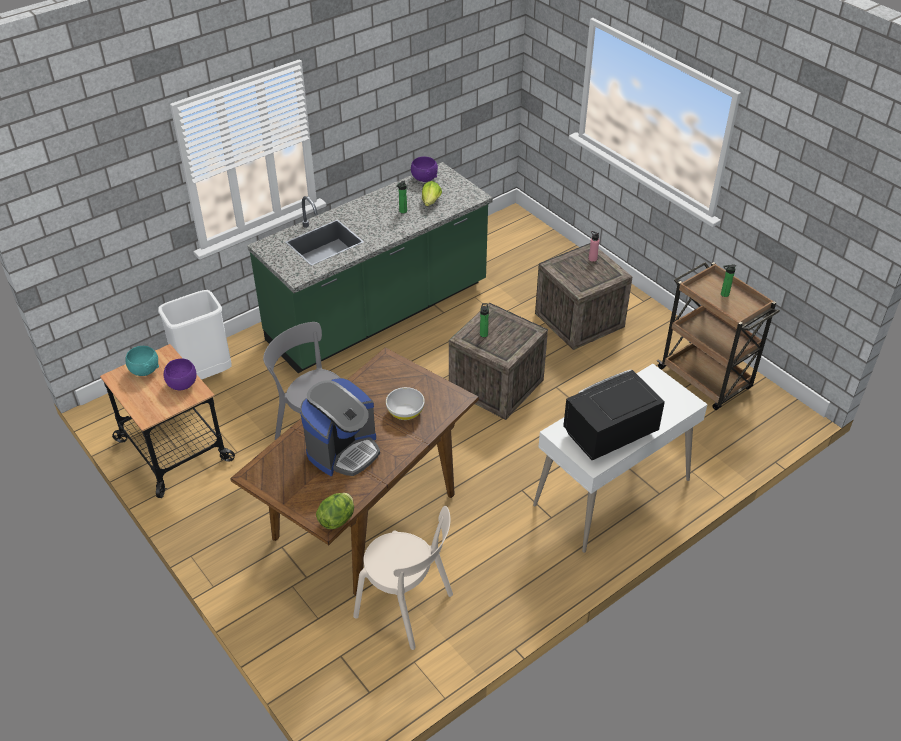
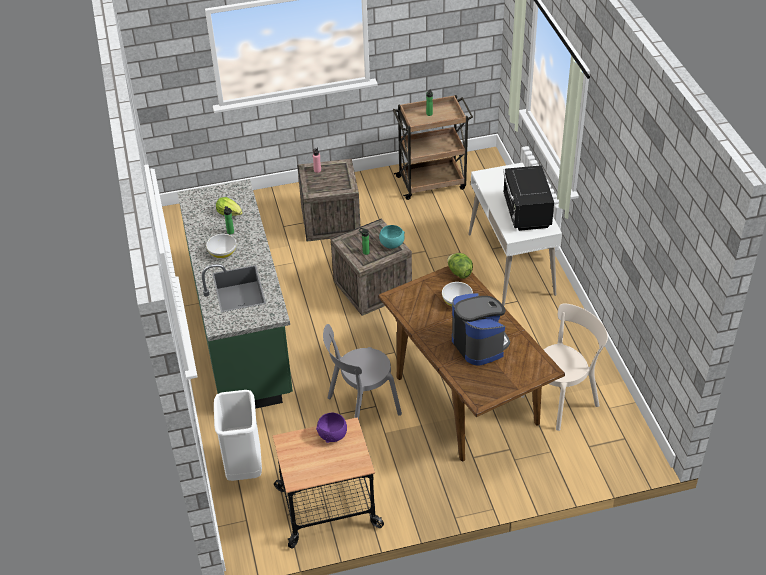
camera: 65 degrees left, 0 degrees up
turquoise bowl [125,346,159,376] -> turquoise bowl moved to [379,225,405,249]
lettuce [316,493,354,529] -> lettuce moved to [447,253,473,279]
purple bowl [411,157,438,182] -> none
none -> white bowl [206,234,236,259]

